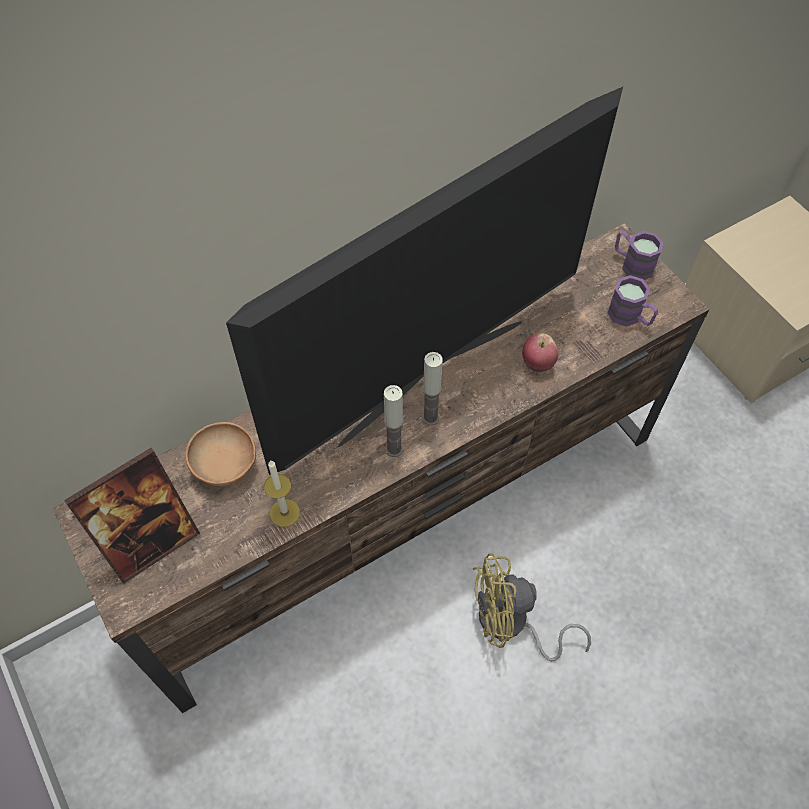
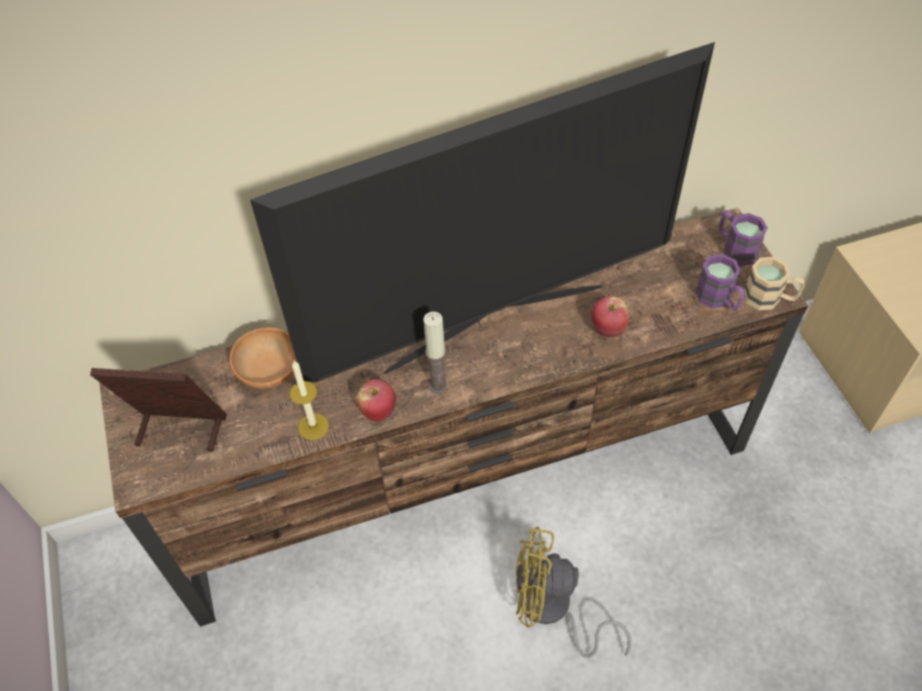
camera: 15 degrees right, 5 degrees down
picture frame [64,448,200,584] -> picture frame turned 150 degrees counterclockwise [90,368,227,452]
candle [422,352,443,425] -> none
none -> apple [356,379,396,421]
none -> beige mug [744,257,805,310]

